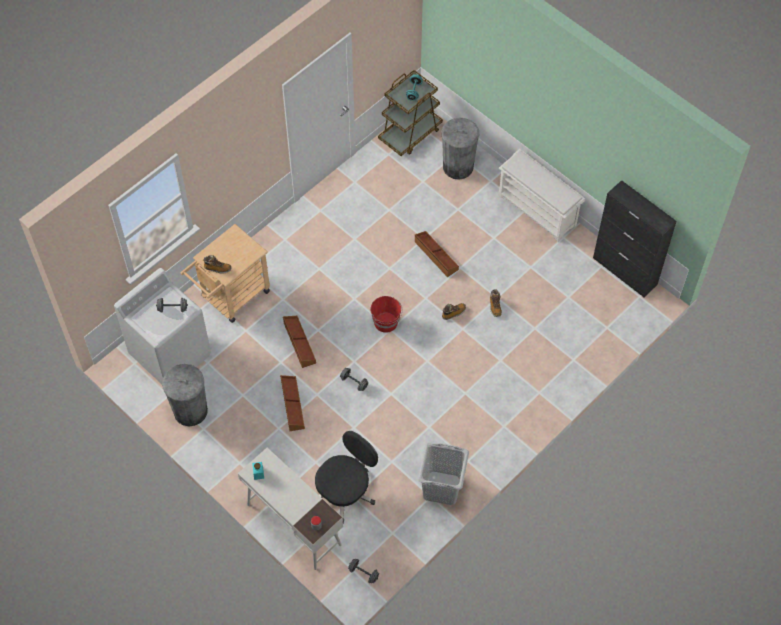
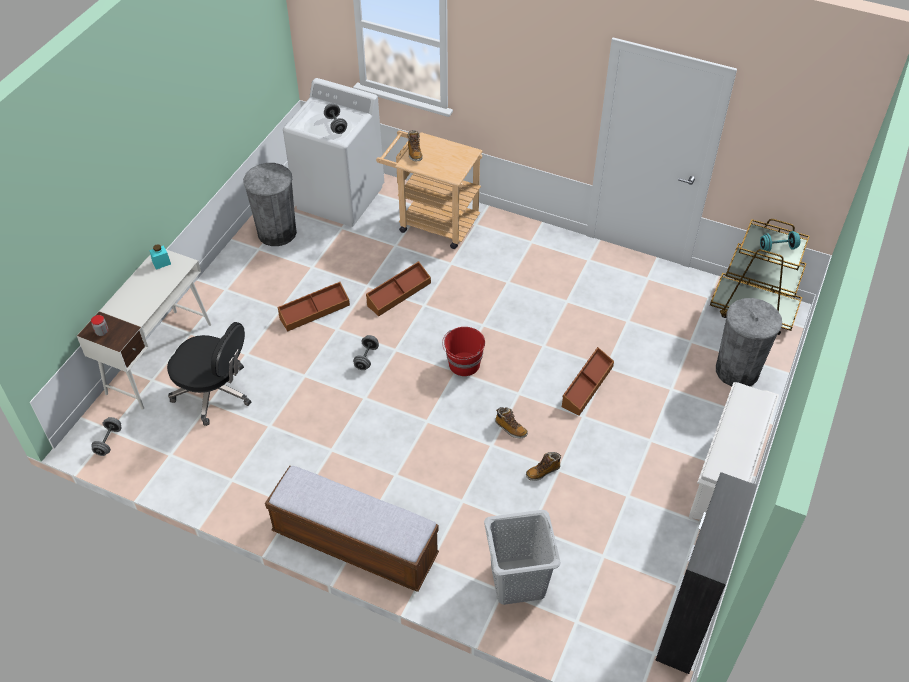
camera: 70 degrees right, 10 degrees down
grey laundry basket [418,442,469,505] -> grey laundry basket moved to [484,510,561,605]
none -> bench [265,466,439,592]

